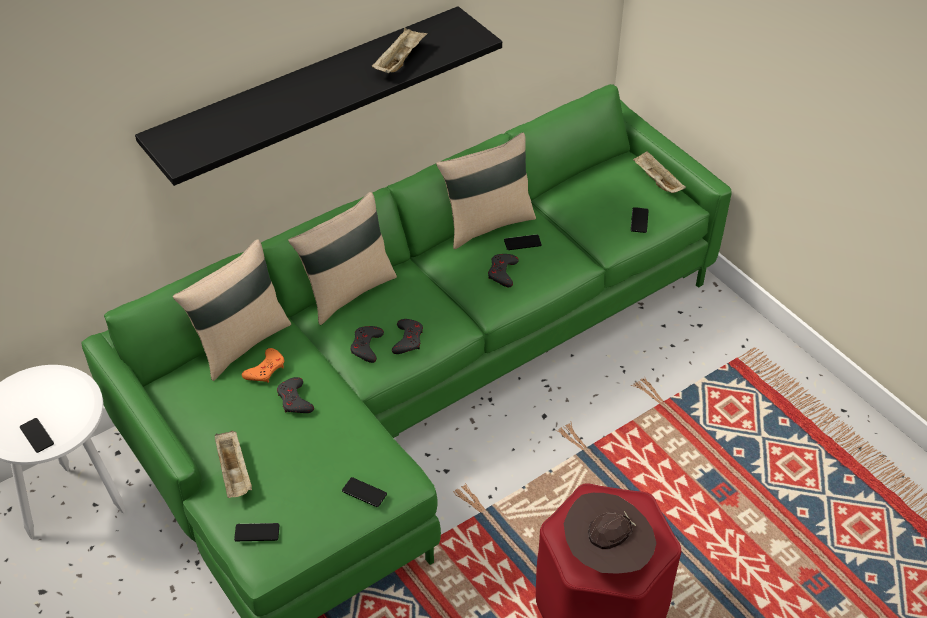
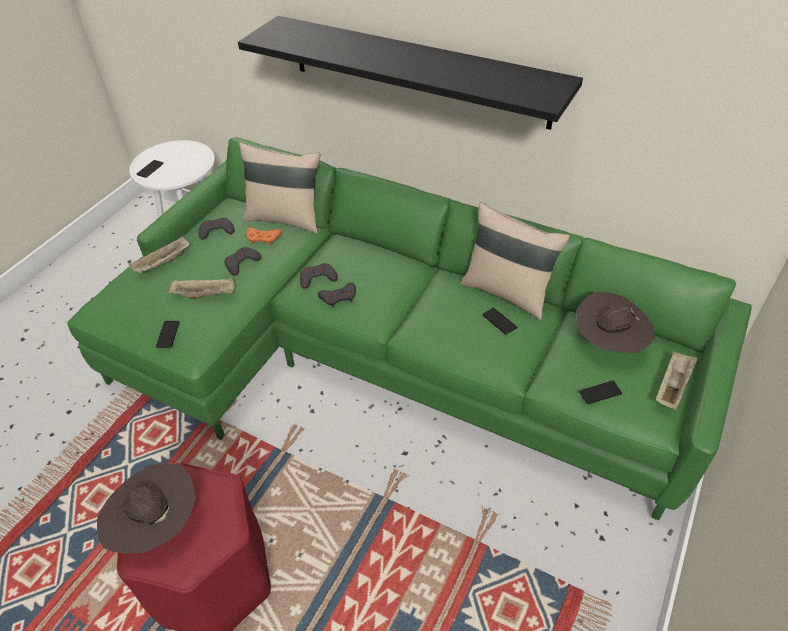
camera: 65 degrees right, 0 degrees up
phone [234,523,279,541] -> none
beige pillow [288,192,397,325] -> none
beige tray [372,28,428,73] -> beige tray moved to [168,277,234,299]
grey game controller [488,254,519,287] -> grey game controller moved to [198,218,235,240]
none -> brown hat [577,292,655,353]

